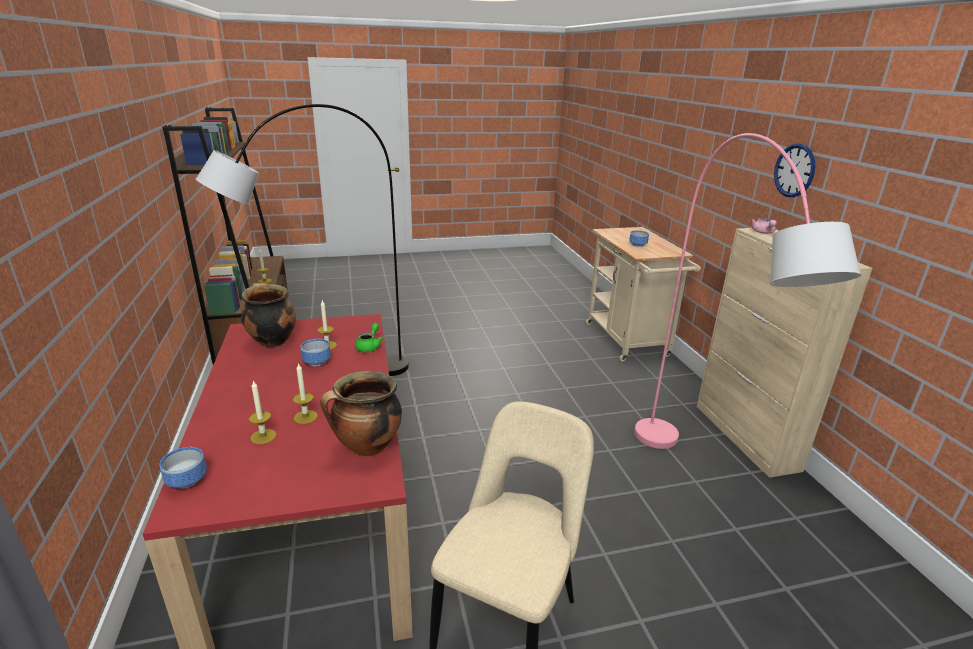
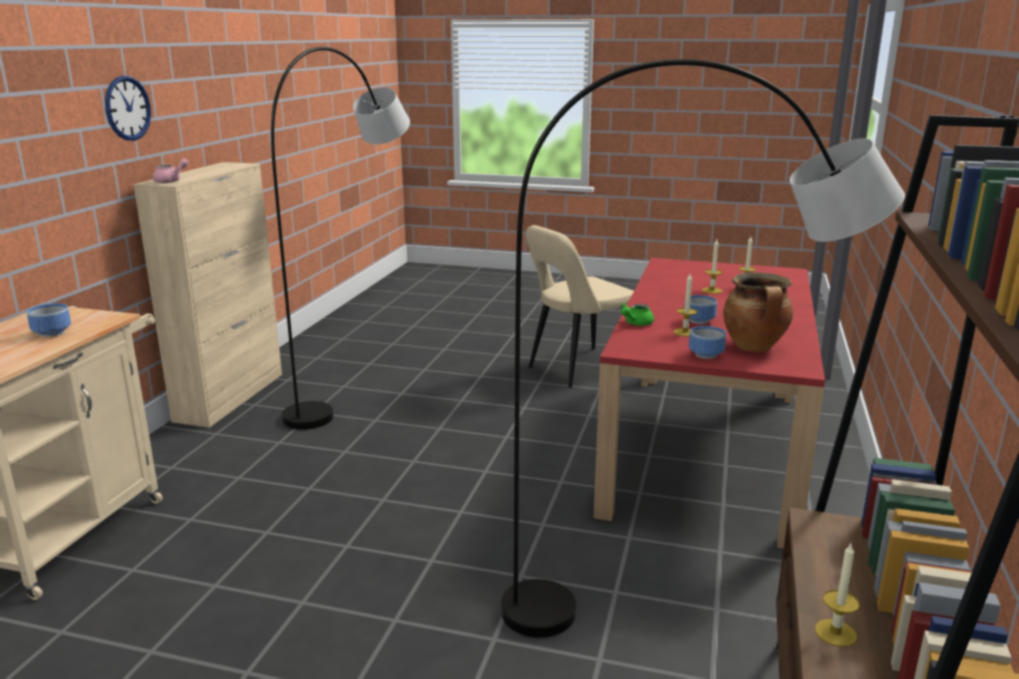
camera: 150 degrees left, 5 degrees down
bowl [160,447,207,489] -> bowl moved to [689,326,726,359]
cooking pot [320,371,402,456] -> none
pink floor lamp [634,133,861,449] -> grey floor lamp [271,47,410,430]

